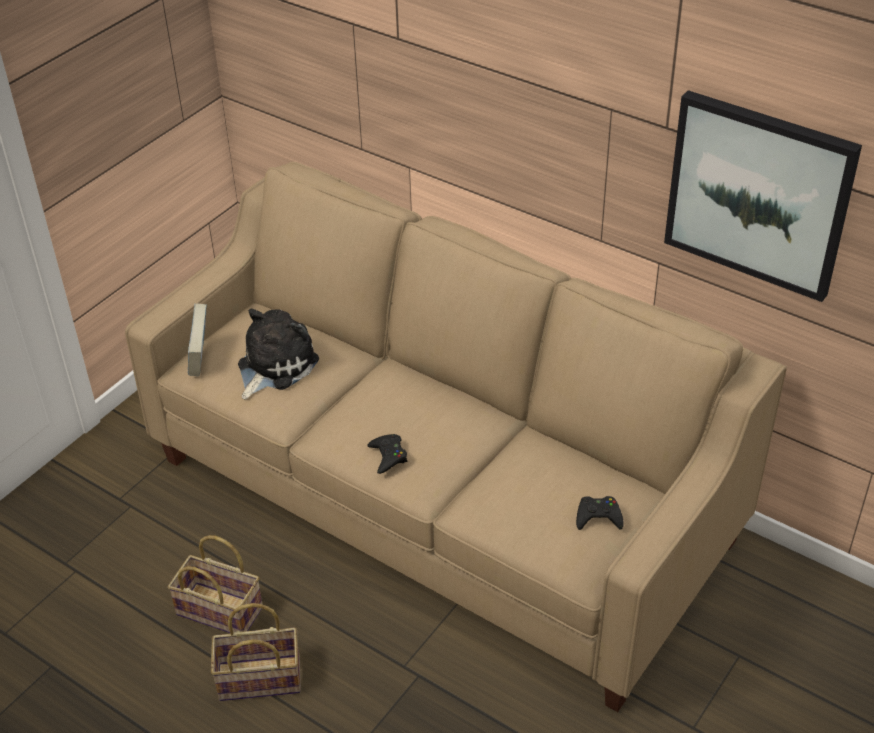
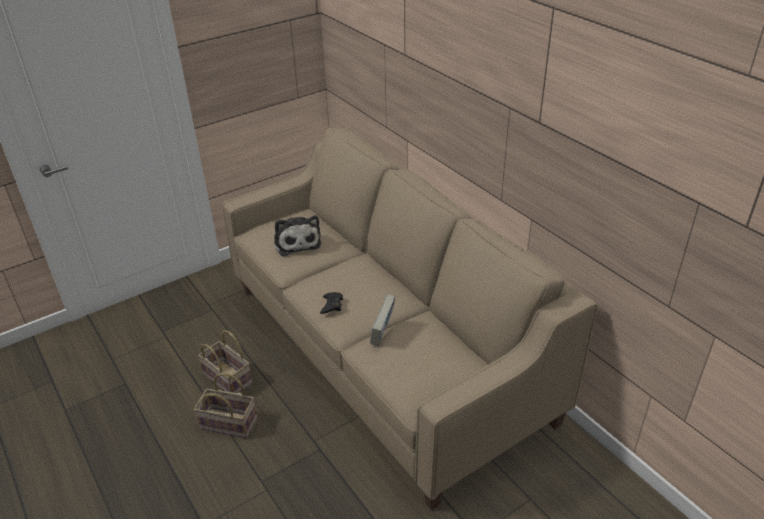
camera: 20 degrees right, 5 degrees down
book [188,303,207,376] -> book moved to [370,294,395,346]
plush toy [238,309,319,400] -> plush toy turned 105 degrees clockwise [274,215,321,256]
black game controller [576,496,624,530] -> none
picture [664,90,862,302] -> none

